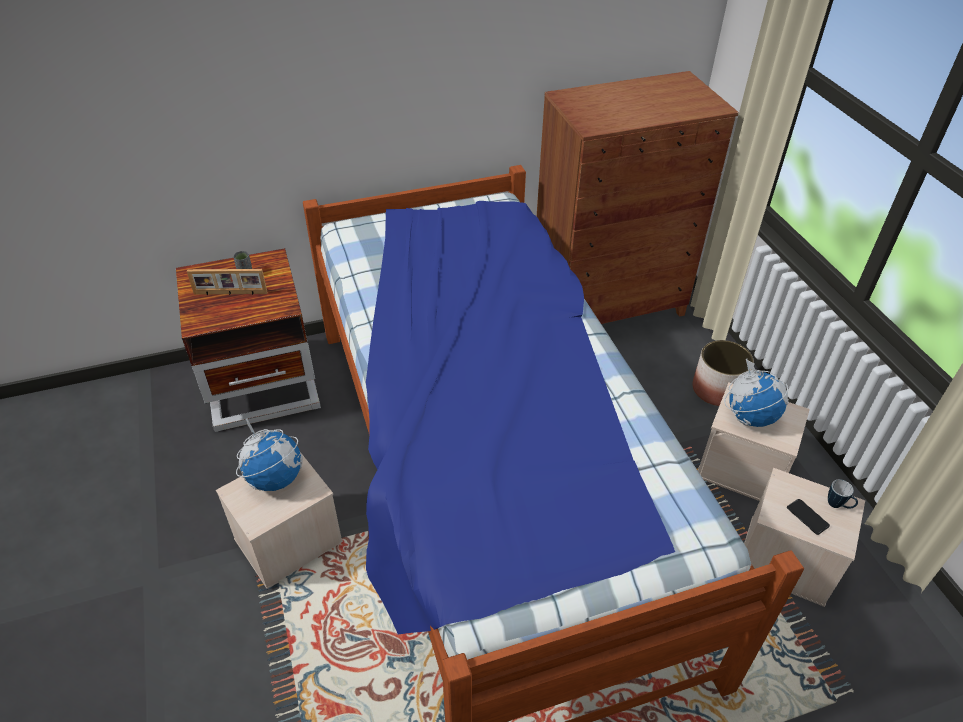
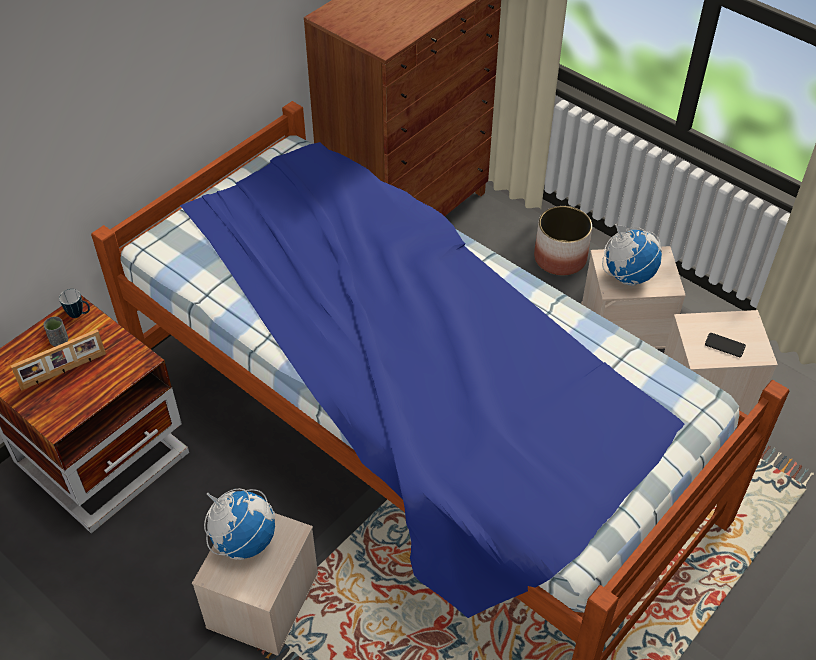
camera: 30 degrees left, 5 degrees up
mug [828,479,858,509] -> mug moved to [59,289,90,318]

